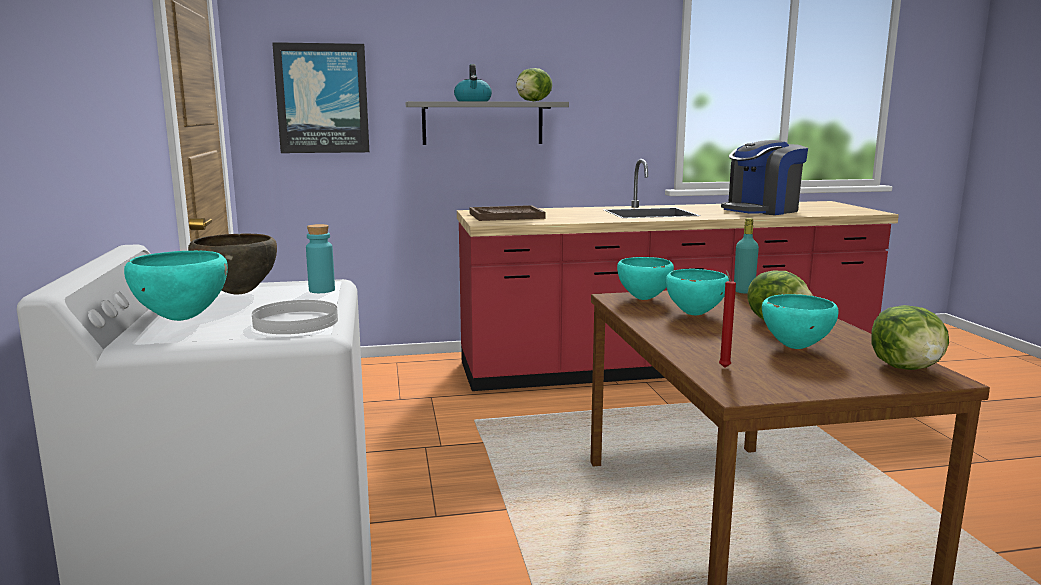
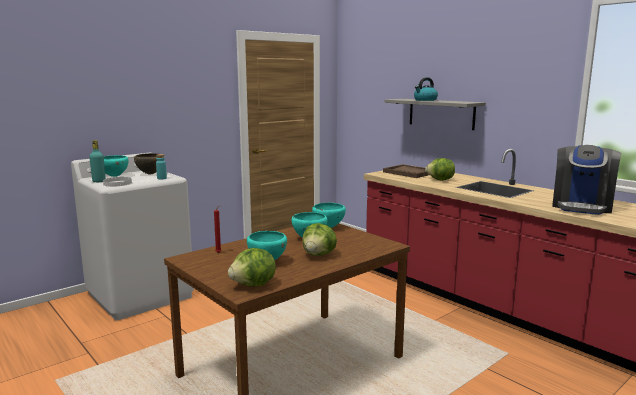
camera: 60 degrees right, 0 degrees up
picture [272,42,369,153] -> none
lettuce [516,68,552,101] -> lettuce moved to [425,158,455,181]
coffee machine [721,140,808,215] -> coffee machine turned 90 degrees counterclockwise [552,145,622,215]
turquoise bottle [734,218,759,293] -> turquoise bottle moved to [89,140,106,182]

